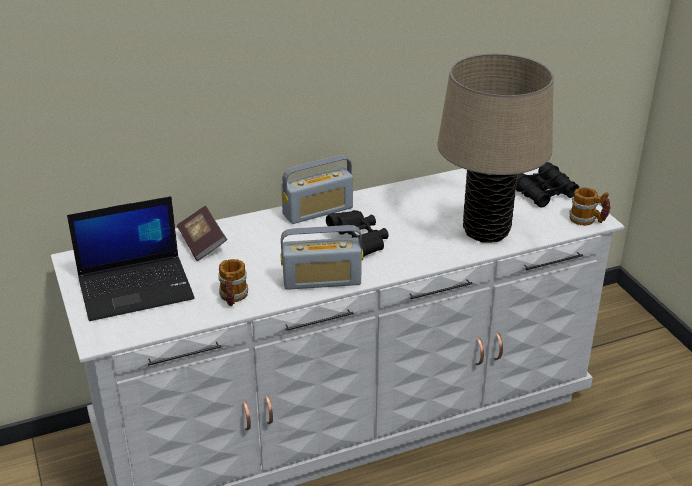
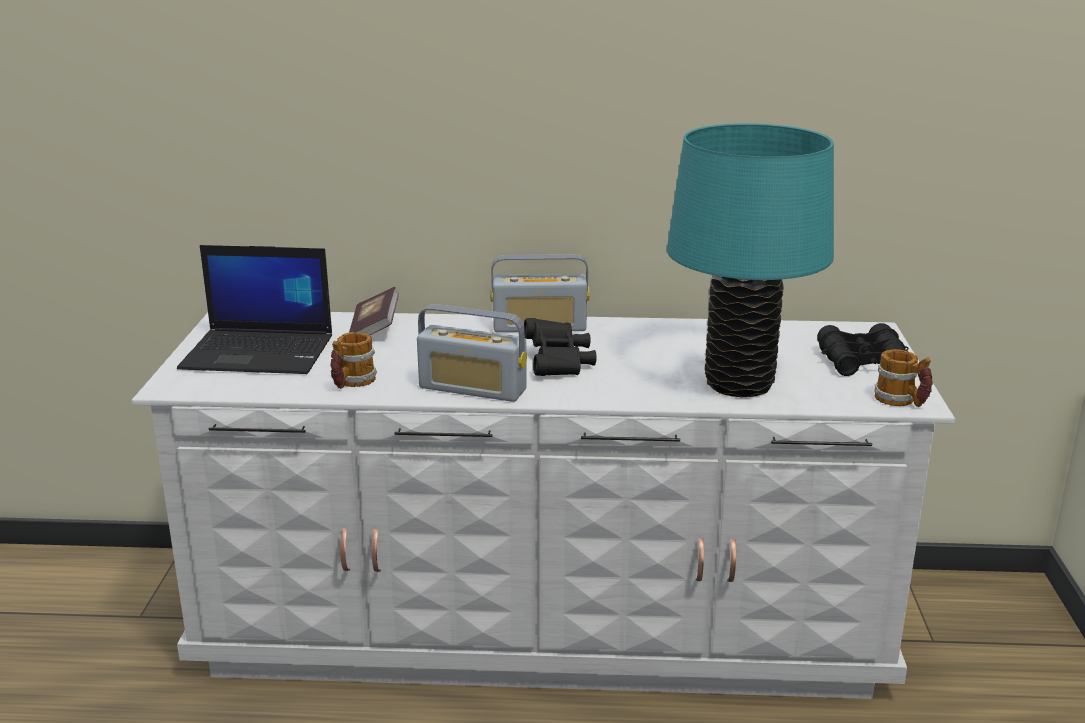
camera: 25 degrees right, 10 degrees down
beige table lamp [438,53,554,243] -> turquoise table lamp [667,123,834,398]

